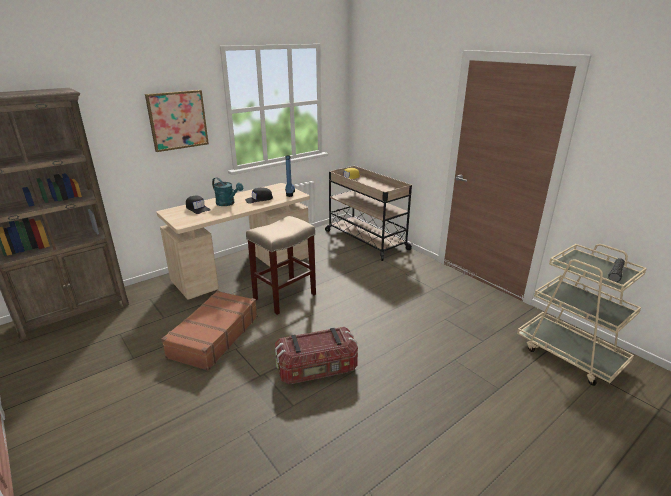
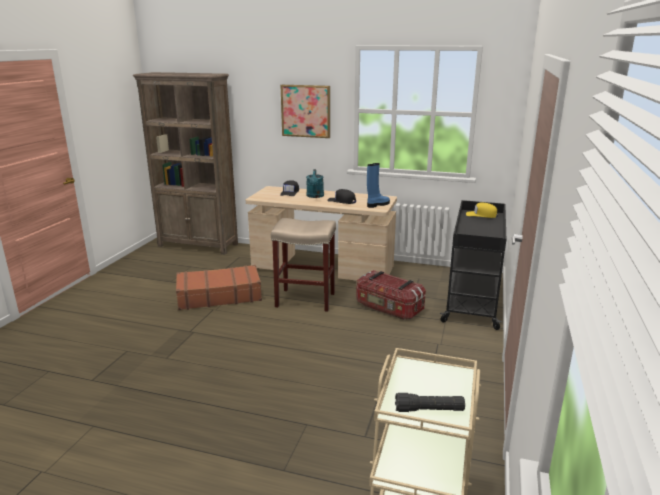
camera: 55 degrees right, 5 degrees down
storage box [275,327,358,384] -> storage box moved to [356,270,426,320]
beige cart [325,166,413,261] -> black cart [440,200,507,330]

